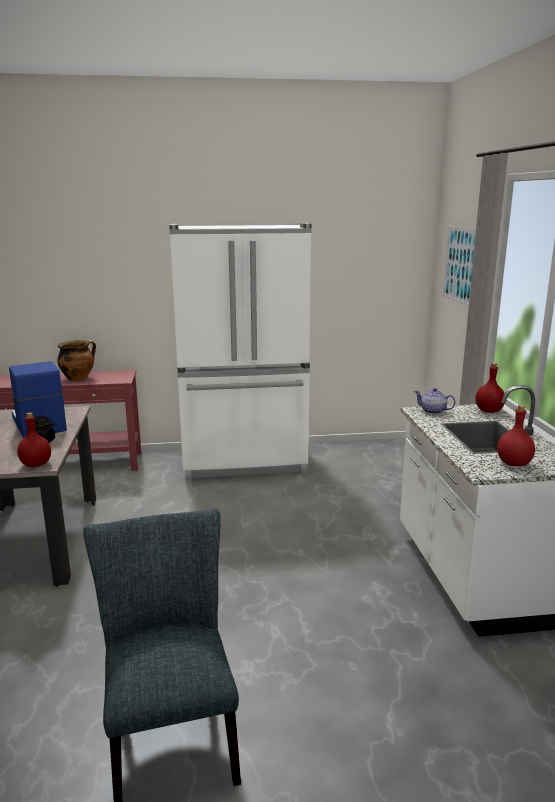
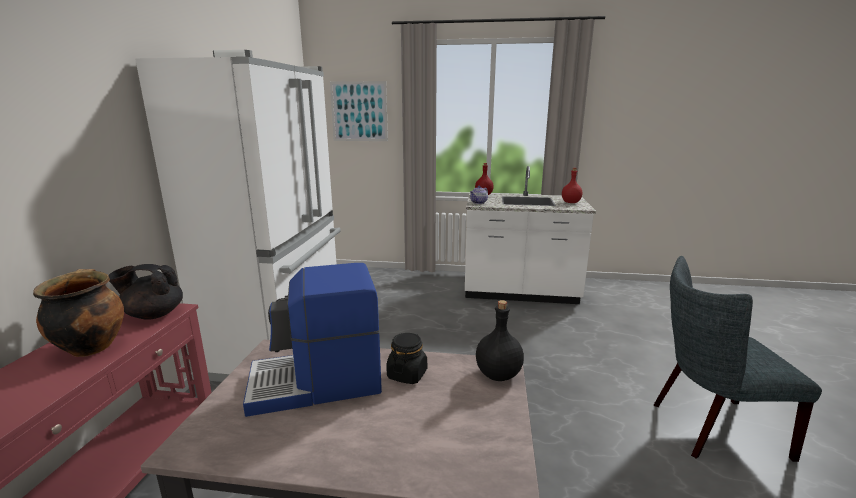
camera: 75 degrees left, 0 degrees up
red bottle [17,413,51,467] -> black bottle [476,300,524,381]
none -> black teapot [108,264,183,320]

